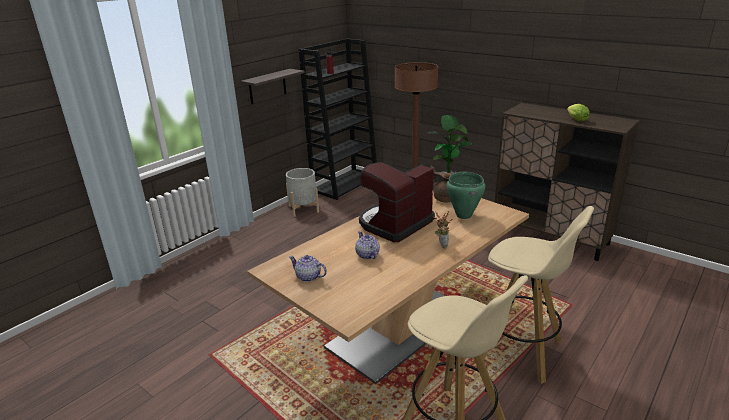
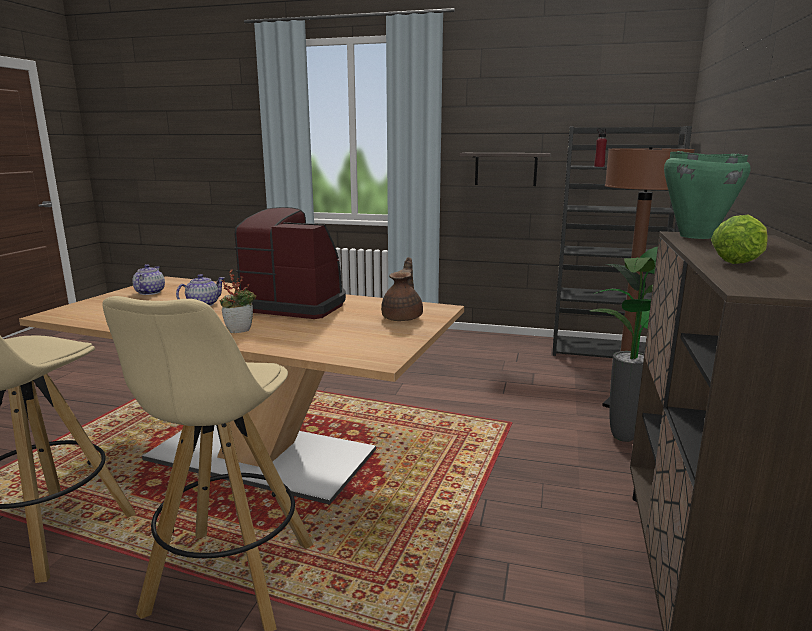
camera: 65 degrees right, 10 degrees down
grey planter [286,168,319,217] -> none
green cooking pot [446,172,485,219] -> green cooking pot moved to [664,151,751,239]

